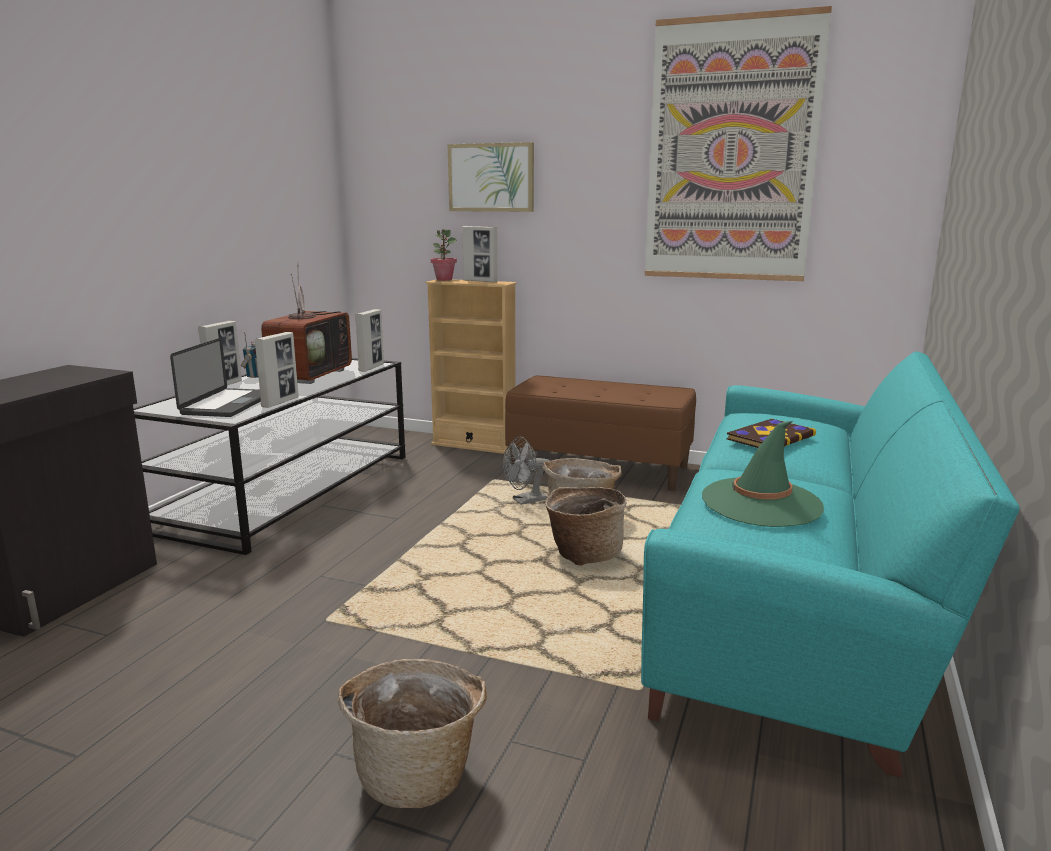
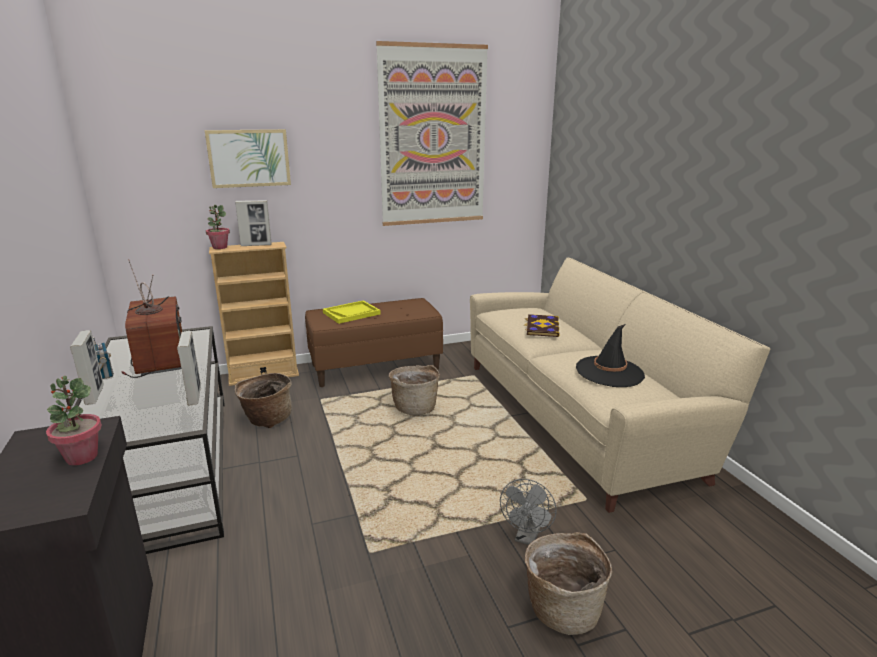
camera: 40 degrees left, 5 degrees up
laptop [170,338,261,417] -> none
picture frame [355,309,384,372] -> none
grey fan [503,437,550,505] -> grey fan moved to [500,479,557,545]
basket [545,487,626,566] -> basket moved to [235,373,292,428]
turquoise sofa [641,351,1020,778] -> beige sofa [470,257,770,513]
green hat [702,421,824,527] -> black hat [576,324,645,387]
none -> potted plant [46,376,102,465]
none -> yellow tray [323,301,381,324]

